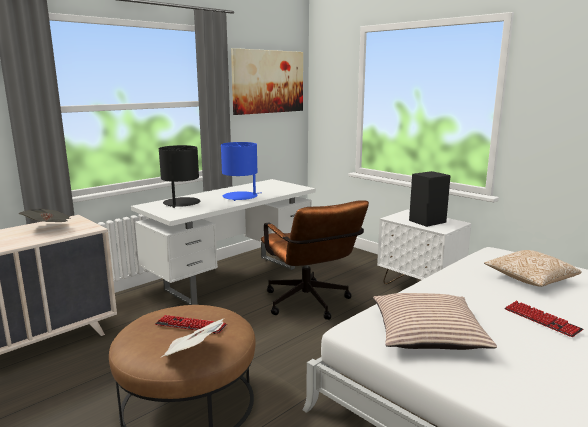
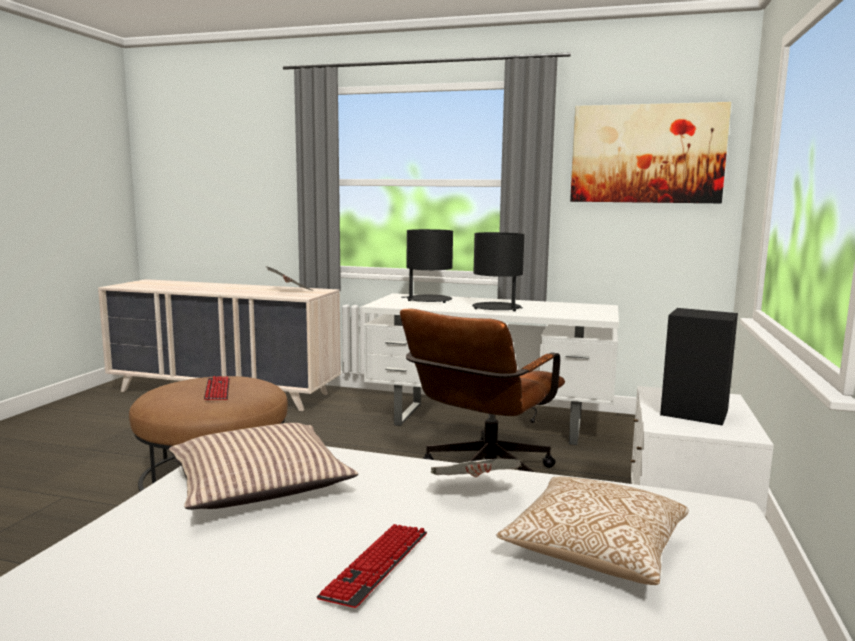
camera: 60 degrees right, 5 degrees down
newspaper [161,319,223,357] -> newspaper moved to [431,458,522,477]
blue table lamp [221,142,262,201] -> black table lamp [472,232,525,311]

